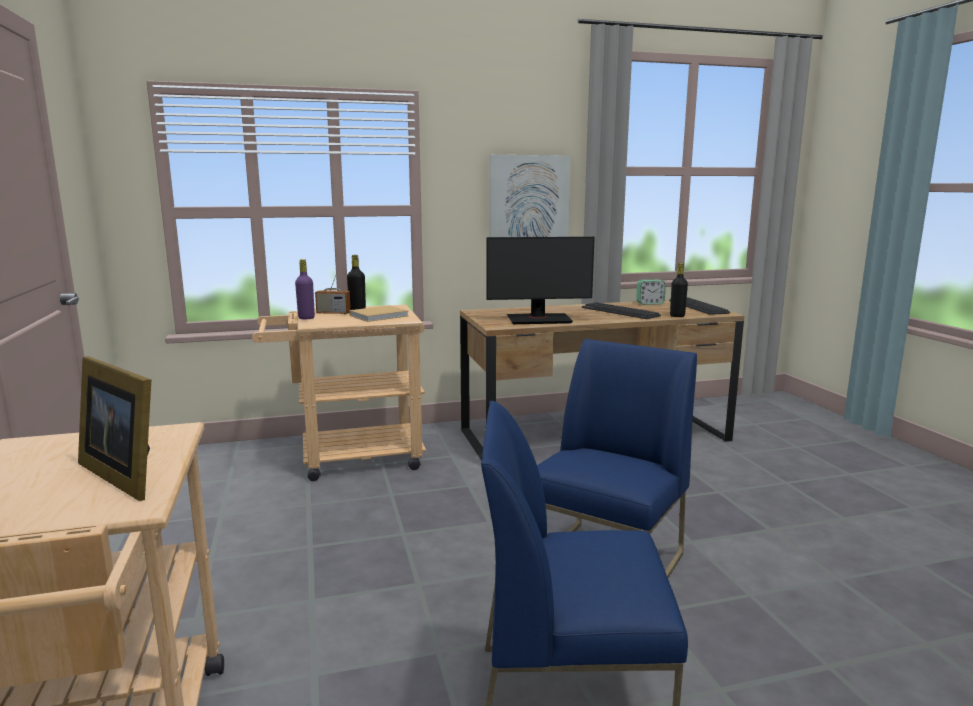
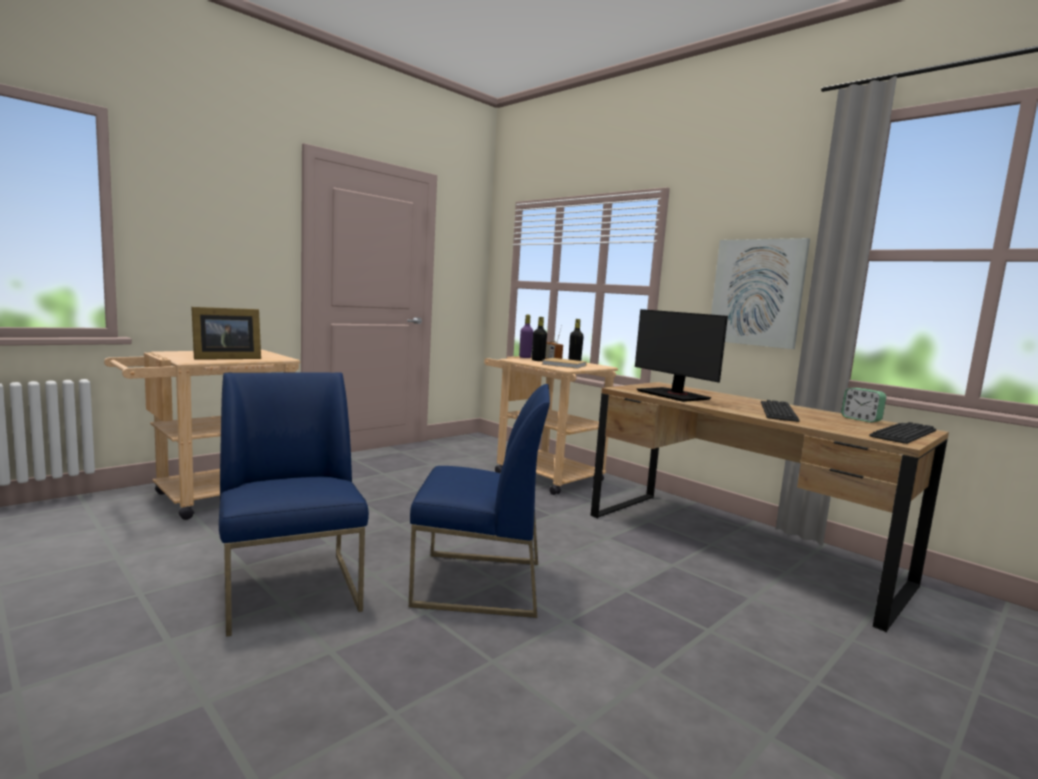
camera: 60 degrees right, 5 degrees down
picture frame [78,356,151,501] -> picture frame turned 135 degrees counterclockwise [191,307,261,360]
black bottle [670,263,688,317] -> black bottle moved to [532,317,547,361]

